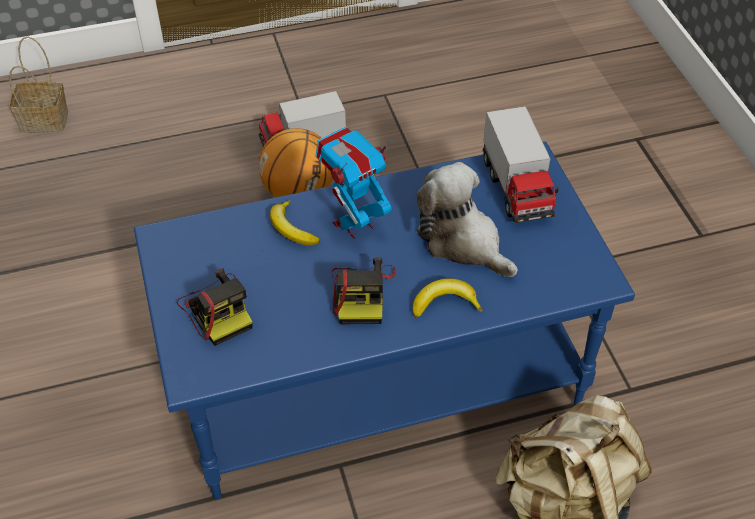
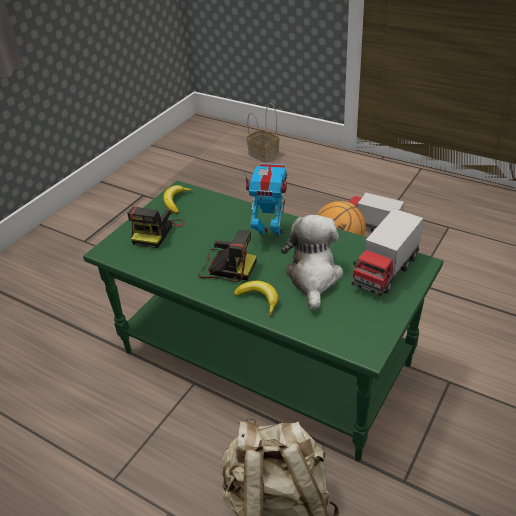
camera: 50 degrees right, 10 degrees down
blue coffee table [134,141,635,500] -> green coffee table [83,180,443,462]
banana [270,200,320,245] -> banana moved to [163,185,192,214]
camera [332,257,396,324] -> camera turned 120 degrees counterclockwise [198,230,257,282]

